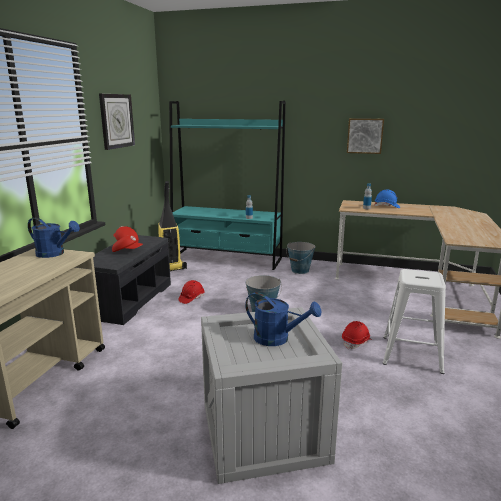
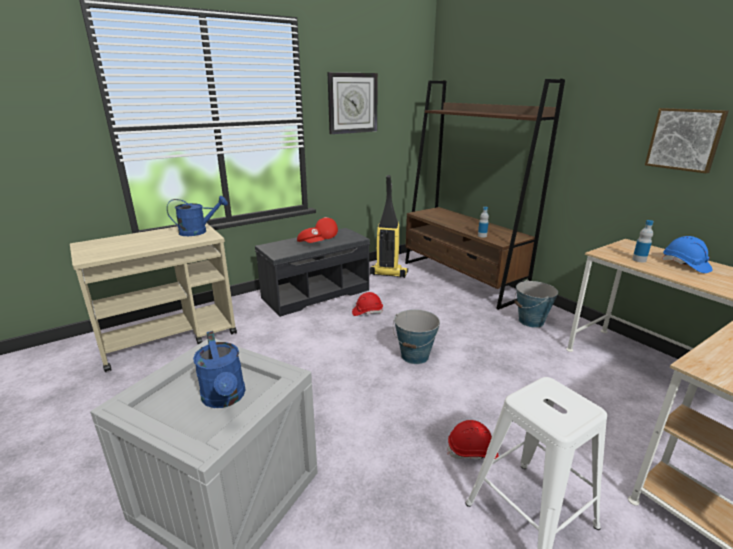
camera: 40 degrees right, 5 degrees up
blue watering can [28,218,80,258] -> blue watering can turned 75 degrees counterclockwise [167,196,228,236]
turquoise bookcase [169,101,286,270] -> brown bookcase [405,79,565,310]

